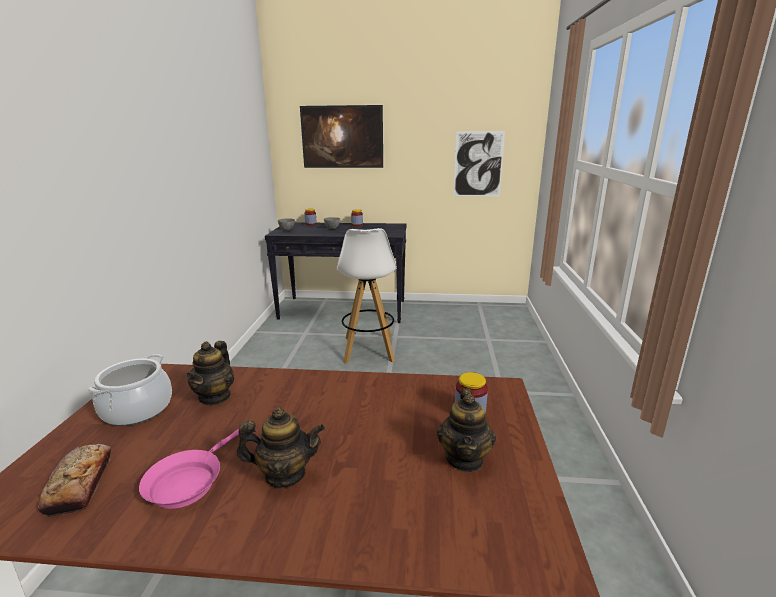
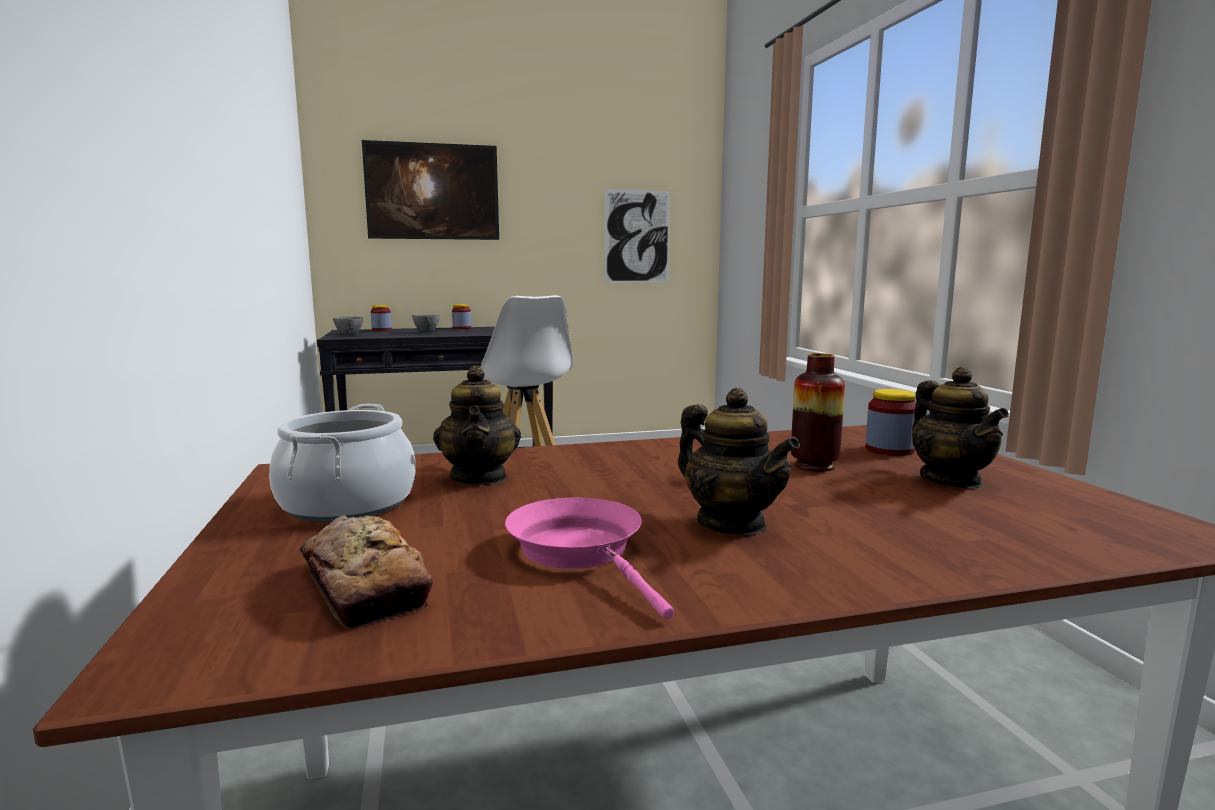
camera: 20 degrees left, 10 degrees down
pink frying pan [139,429,239,509] -> pink frying pan turned 150 degrees clockwise [505,498,674,619]
teapot [237,407,325,488] -> teapot turned 75 degrees clockwise [678,388,800,535]
none -> vase [791,353,845,472]

